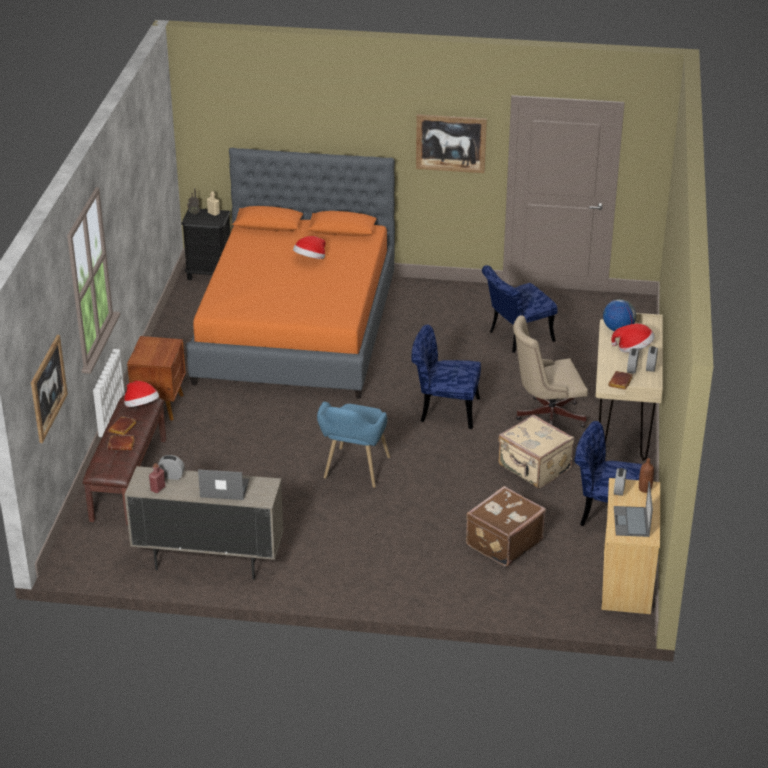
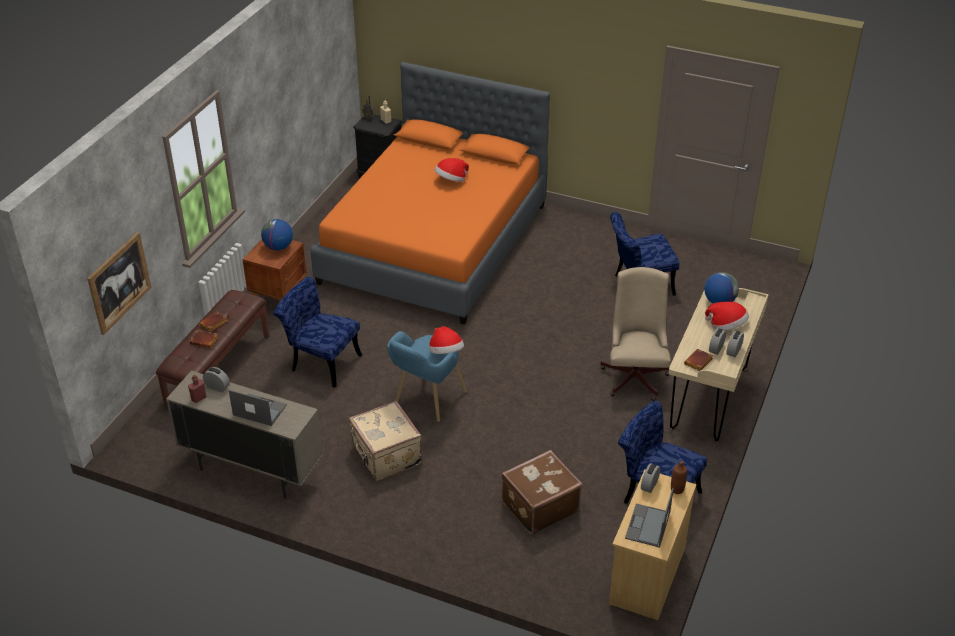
camera: 15 degrees right, 5 degrees up
hat [124,381,159,407] -> hat moved to [429,326,464,354]
blue chair [411,325,481,429] -> blue chair moved to [273,276,362,388]
picture [416,114,487,173] -> none
beige suitcase [498,414,574,488] -> beige suitcase moved to [349,401,423,481]
beige office chair [513,315,588,428] -> beige office chair turned 90 degrees clockwise [600,267,671,401]
none -> globe [261,219,293,250]

